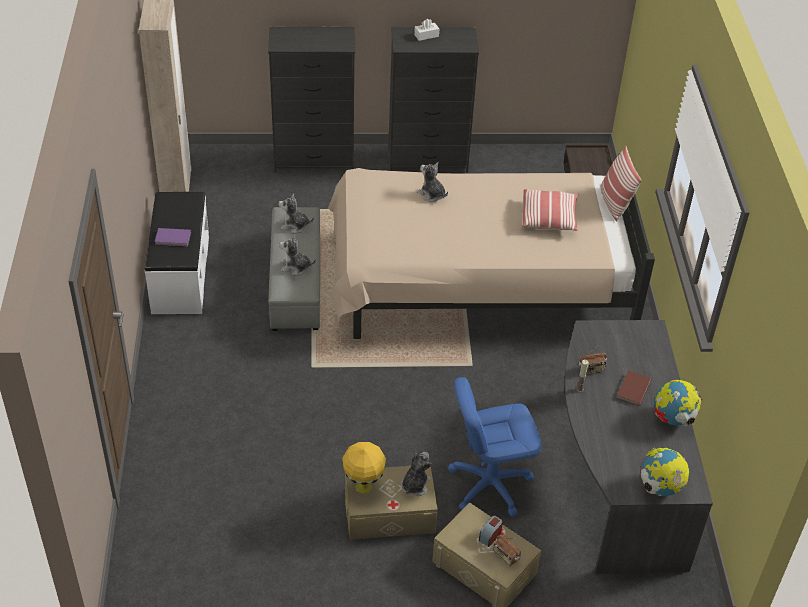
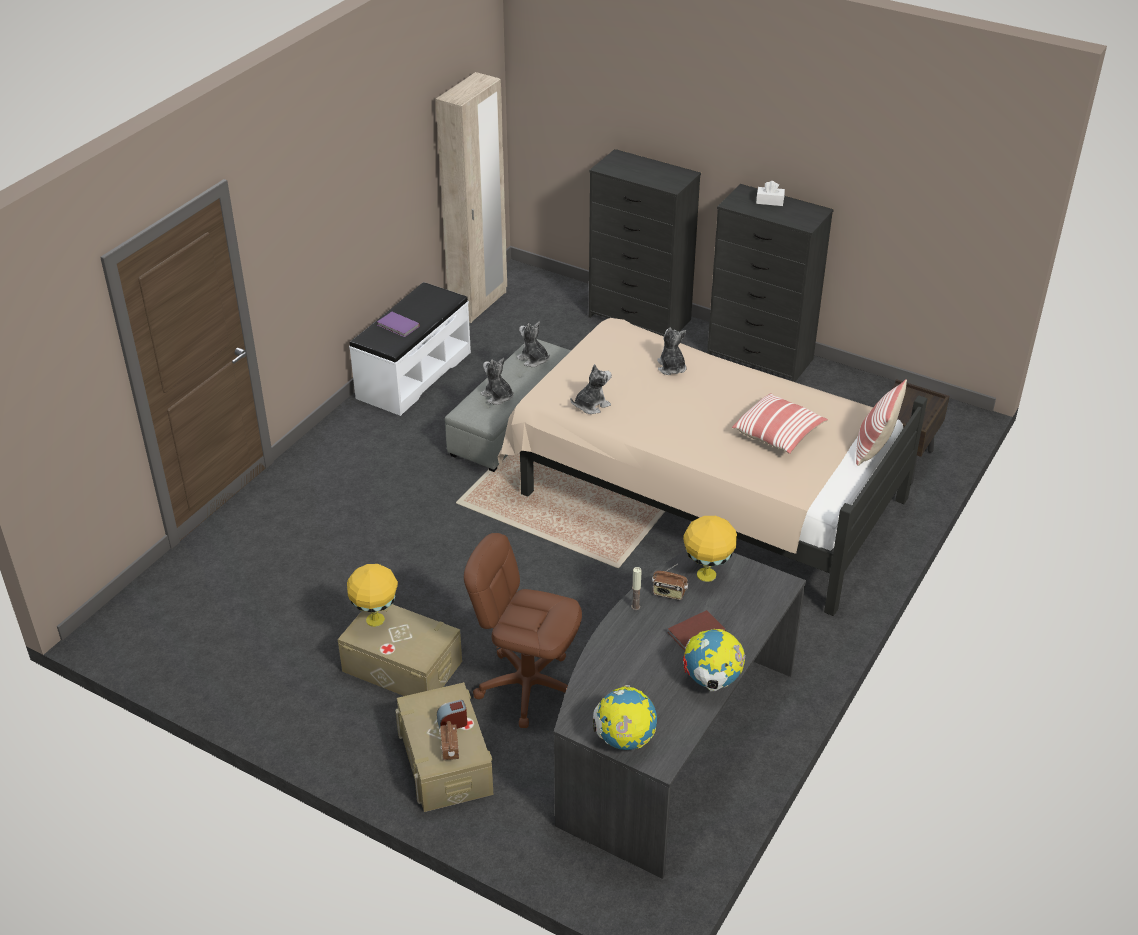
camera: 35 degrees right, 5 degrees down
plush toy [401,452,432,496] -> plush toy moved to [571,364,612,414]
blue office chair [448,377,542,517] -> brown office chair [464,533,582,728]
none -> yellow table lamp [683,516,737,582]

